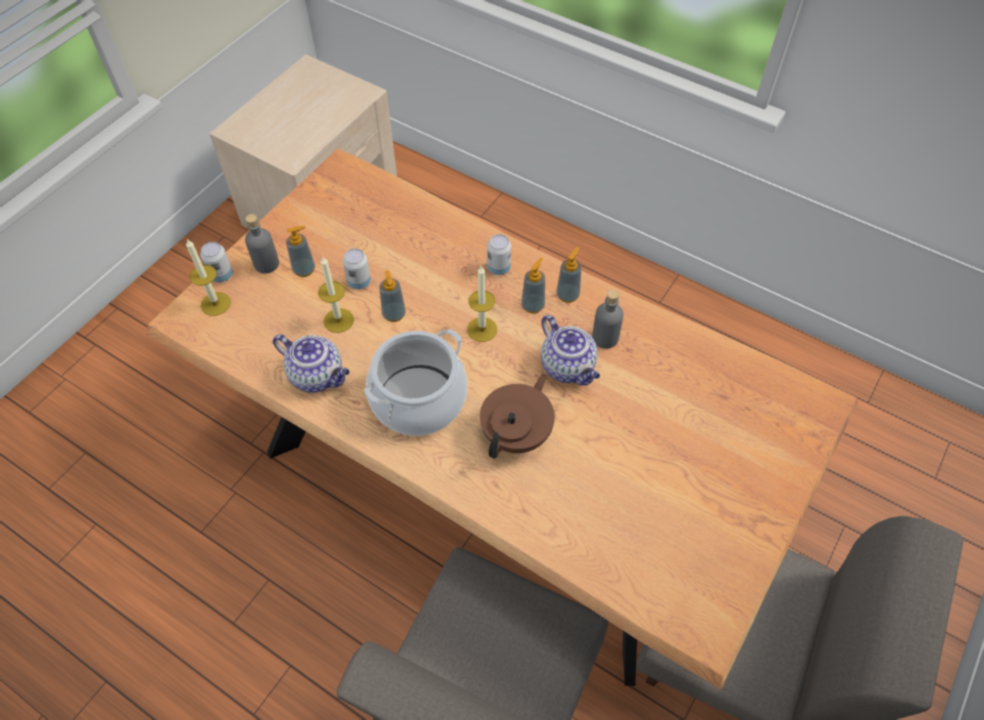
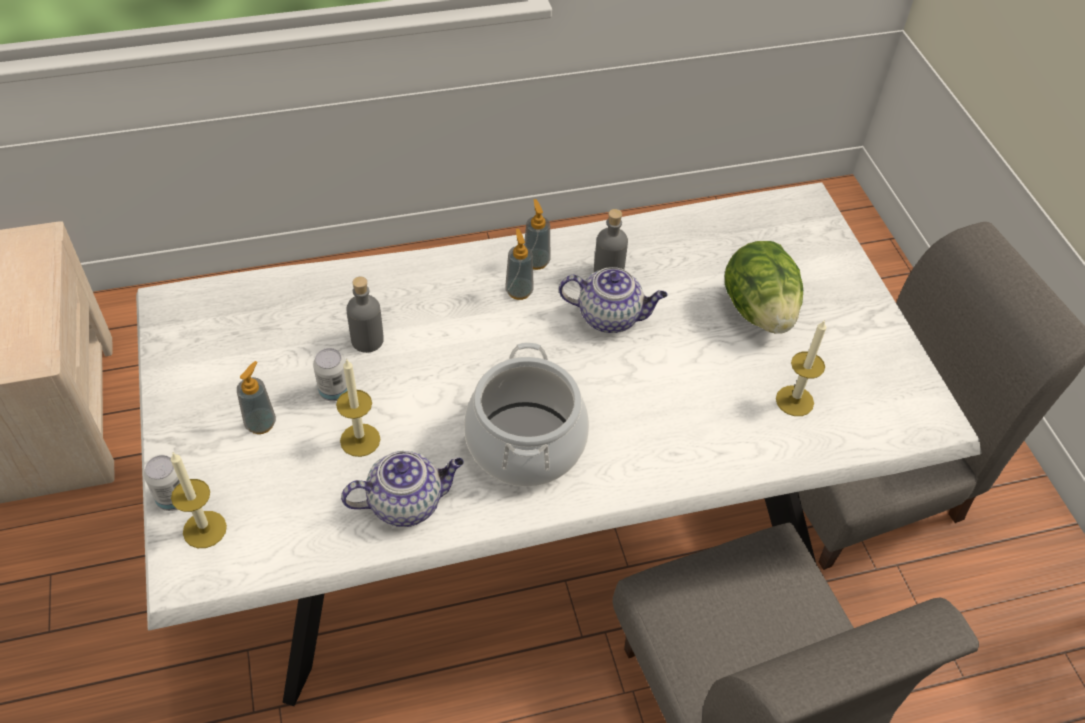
camera: 50 degrees left, 5 degrees down
brown dining table [145,149,858,689] -> white dining table [136,182,982,706]
grey bottle [245,214,279,274] -> grey bottle moved to [346,277,384,353]
soap dispenser [379,270,406,322] -> none
candle [467,266,497,342] -> candle moved to [776,320,826,416]
brown teapot [480,373,555,459] -> none
can [487,234,511,275] -> none
none -> lettuce [725,241,803,334]

